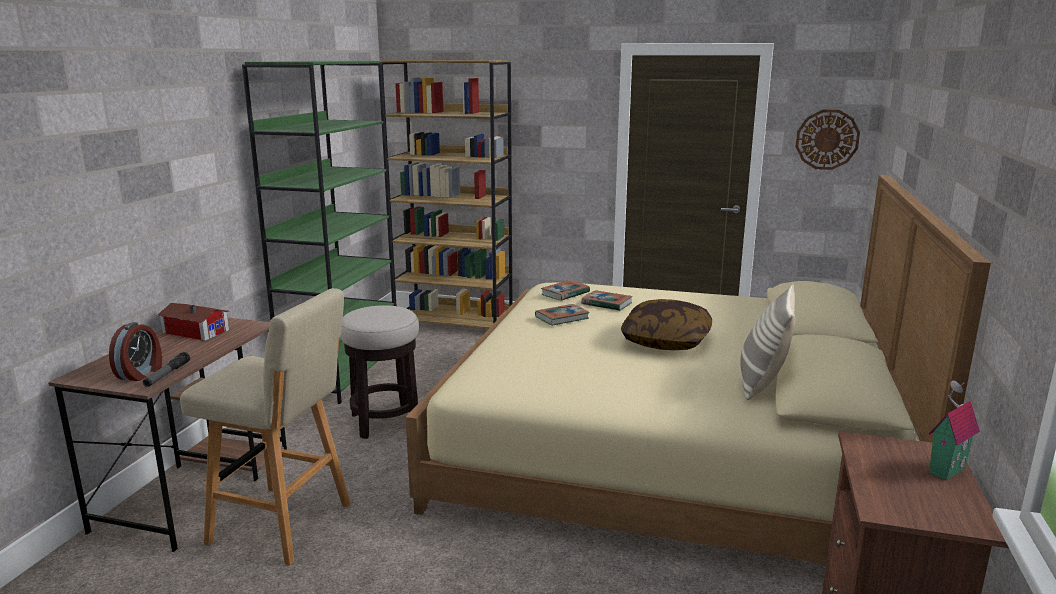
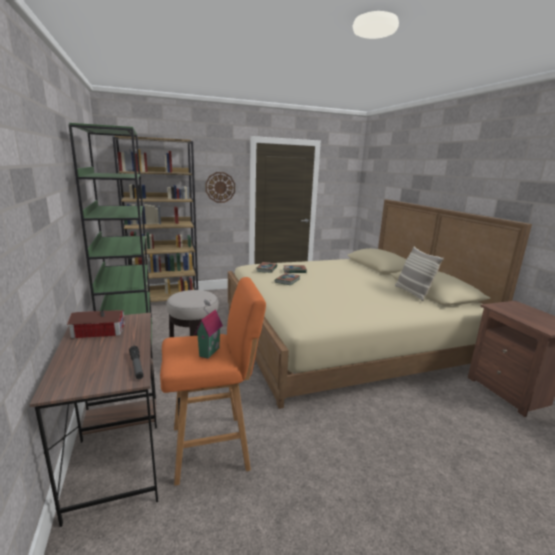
camera: 35 degrees left, 0 degrees up
alarm clock [109,322,162,381] -> none
beige stool [180,288,351,565] -> orange stool [160,277,266,486]
pillow [621,299,712,350] -> none
wall clock [795,110,860,170] -> wall clock moved to [205,172,235,203]
toy house [929,381,980,480] -> toy house moved to [195,300,223,359]

